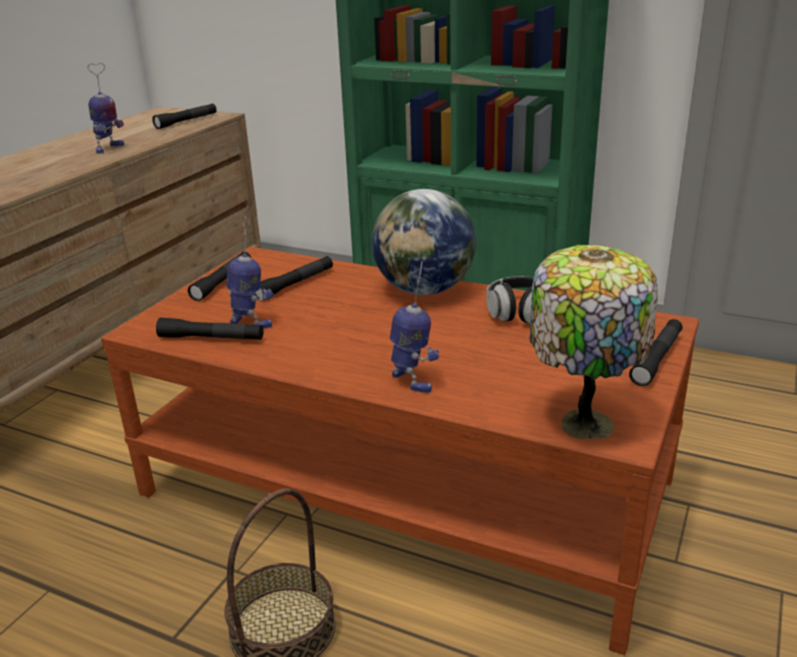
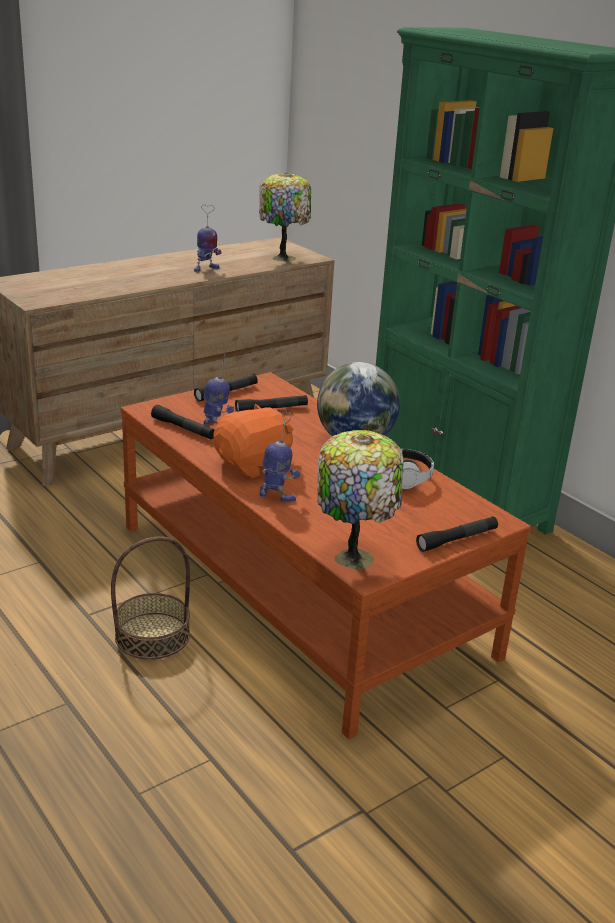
camera: 25 degrees right, 0 degrees up
black flashlight [152,104,217,129] -> table lamp [259,172,311,262]
toy robot [390,261,439,393] -> toy robot turned 60 degrees counterclockwise [260,409,300,502]
none -> orange plush toy [214,404,293,478]

